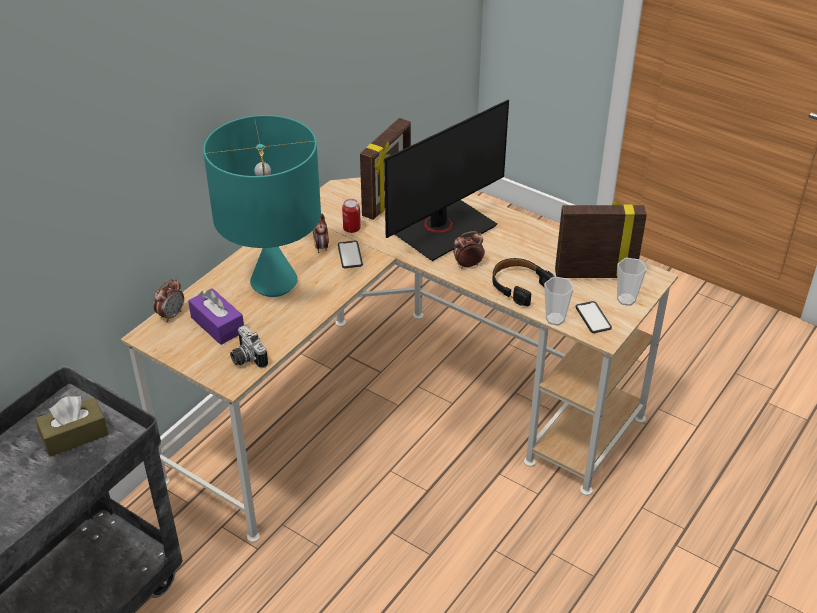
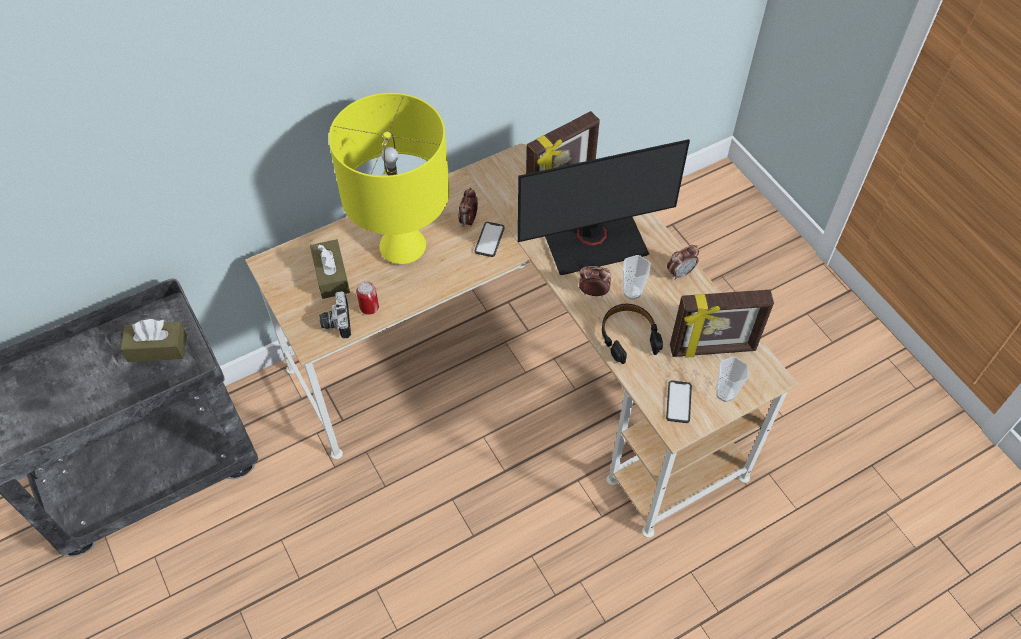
camera: 25 degrees right, 15 degrees up
alarm clock [153,279,184,323] -> alarm clock moved to [667,245,699,280]
purple tissue box [188,288,244,345] -> brown tissue box [310,239,350,299]
turquoise table lamp [203,115,321,297] -> yellow table lamp [329,93,449,264]
can [342,199,361,233] -> can moved to [356,281,379,315]
cup [544,277,574,326] -> cup moved to [623,255,651,300]
picture frame [555,201,647,278] -> picture frame turned 150 degrees clockwise [670,290,774,358]

